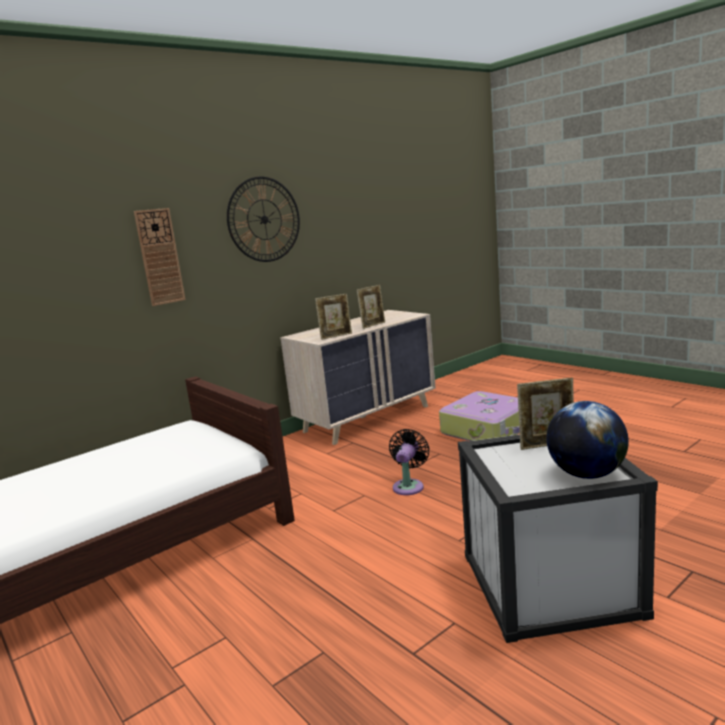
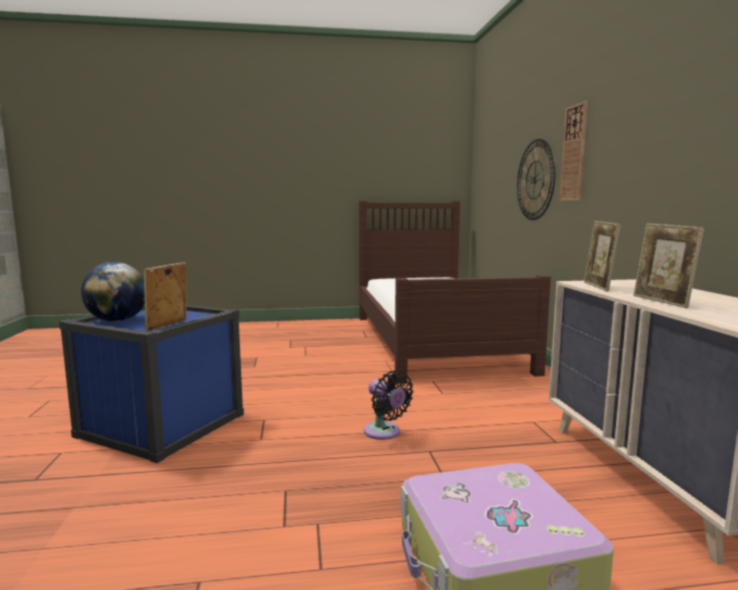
camera: 120 degrees right, 5 degrees down
wall clock [227,176,300,262] -> wall clock moved to [517,139,556,220]
white storage box [458,434,658,643] -> blue storage box [59,305,244,463]

